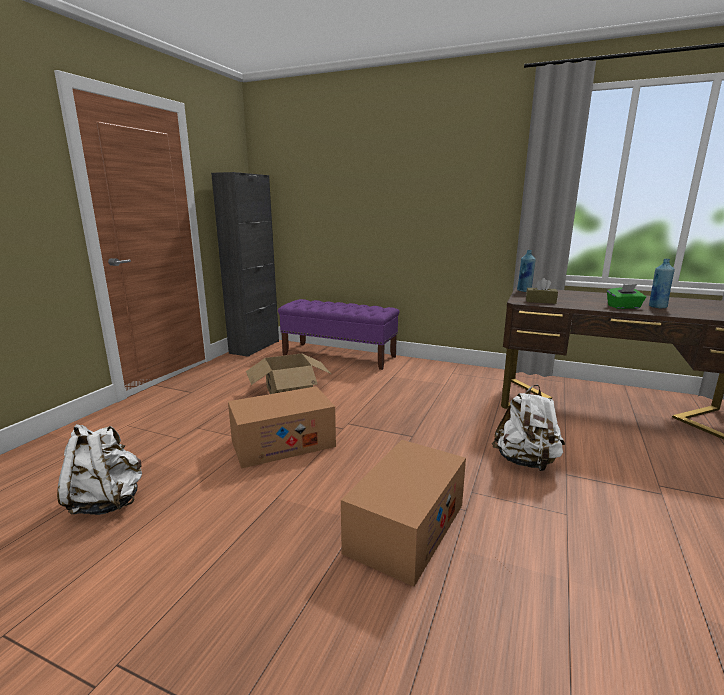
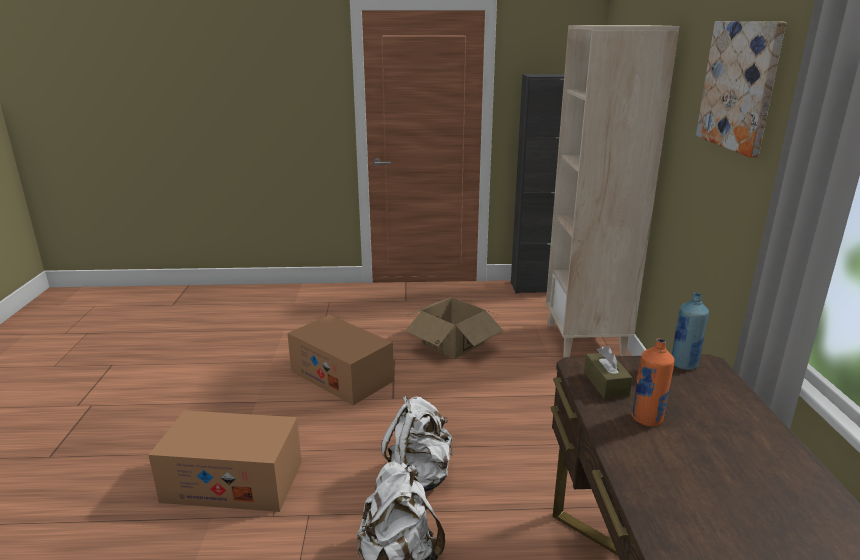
camera: 65 degrees right, 5 degrees up
white backpack [57,424,142,515] -> white backpack moved to [381,396,453,492]
purple bench [278,299,399,370] -> beige bookcase [546,25,680,357]
green tissue box [607,284,646,309] -> none
blue bottle [649,259,675,308] -> none
none -> orange bottle [631,338,675,426]
none -> picture [696,21,786,158]

